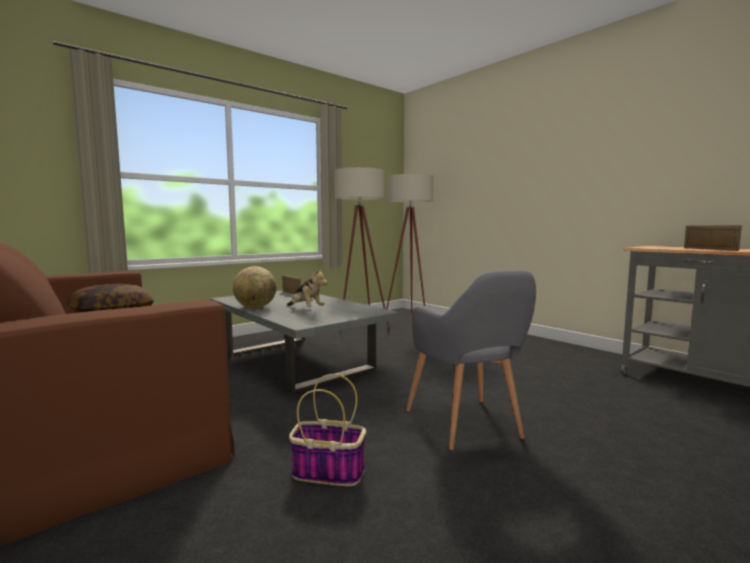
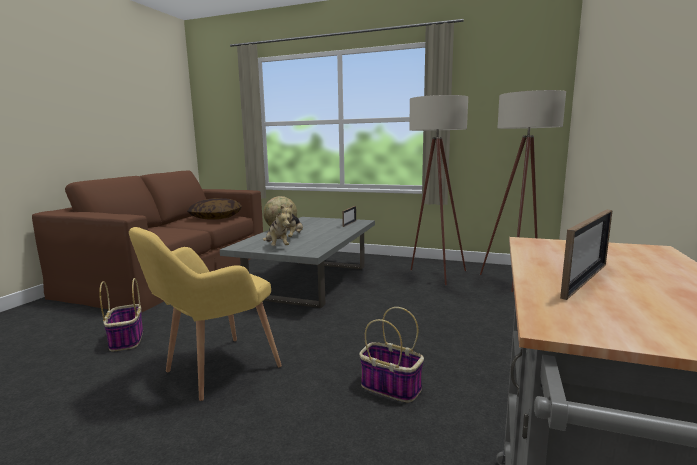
camera: 60 degrees right, 5 degrees up
grey armchair [406,270,536,451] -> yellow armchair [129,227,282,401]
none -> plush toy [263,210,290,246]
none -> basket [359,307,424,402]

